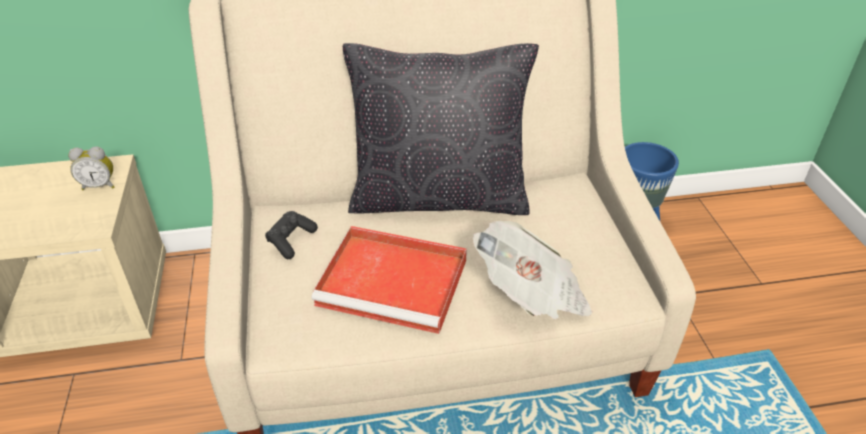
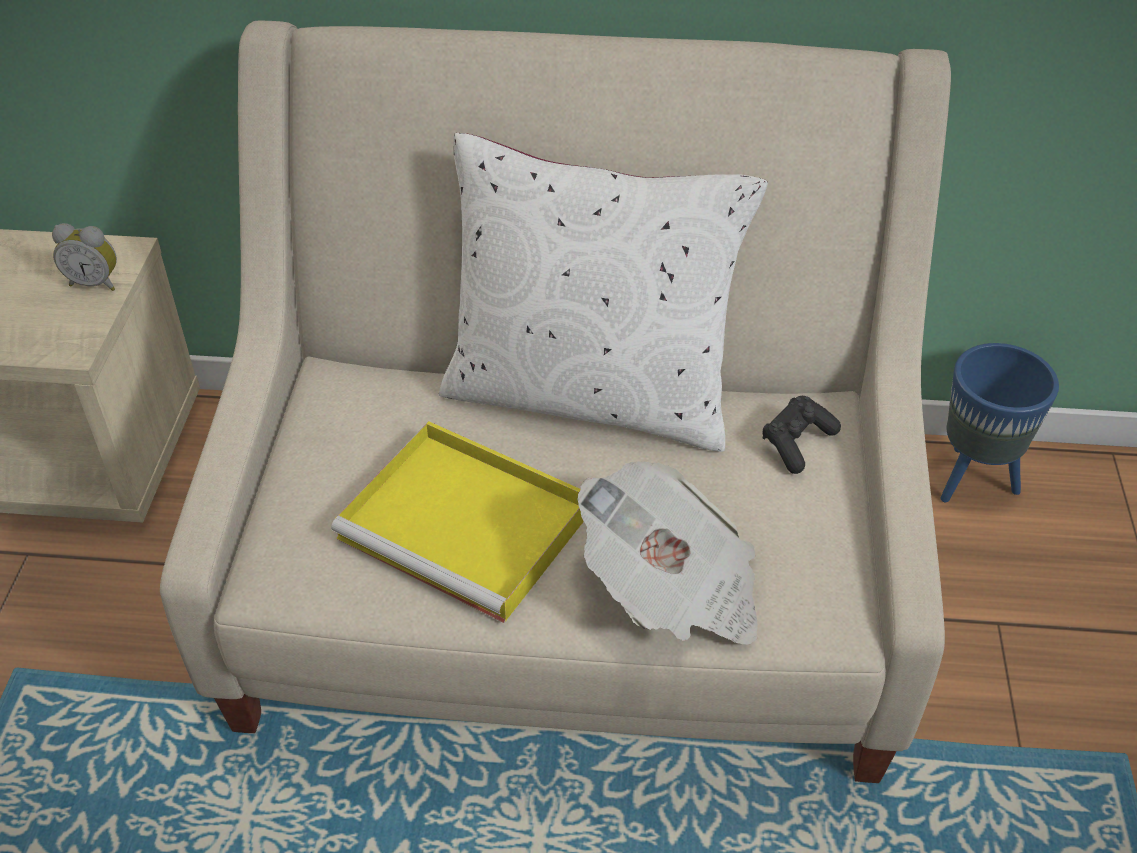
camera: 15 degrees right, 5 degrees up
black game controller [265,211,318,259] -> black game controller moved to [762,396,841,474]
red tray [312,226,467,334] -> yellow tray [331,421,584,623]
black pillow [343,43,539,215] -> white pillow [439,133,768,452]

